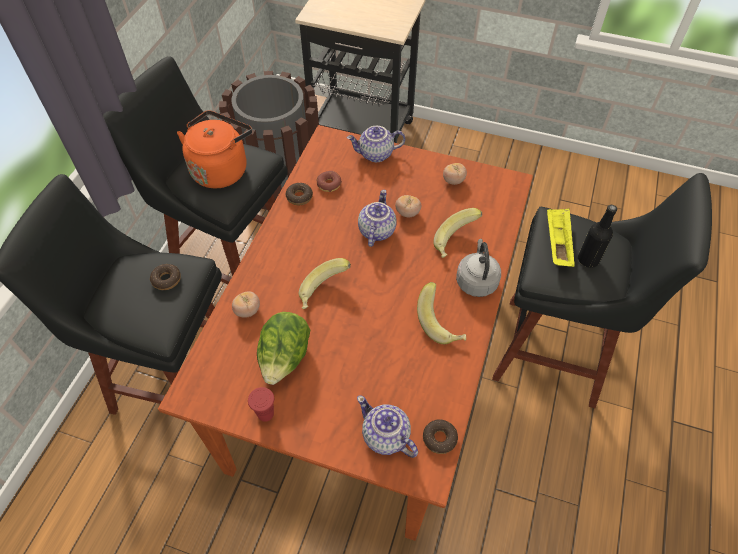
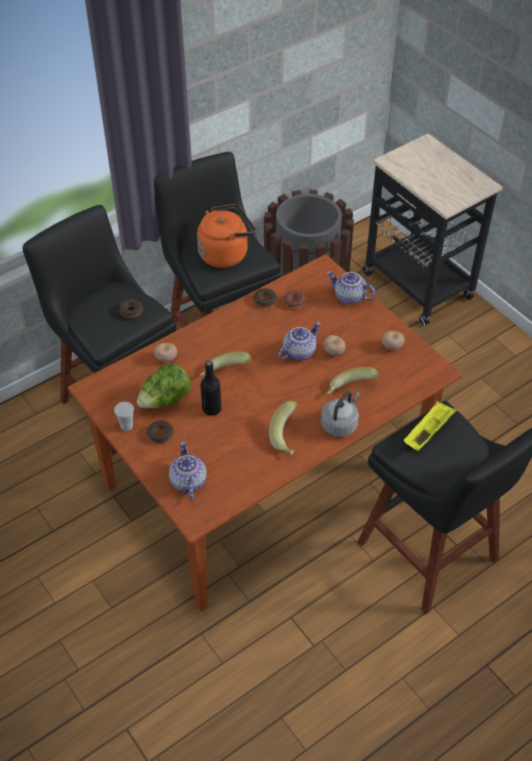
camera: 35 degrees right, 5 degrees down
red cup [248,387,274,422] -> white cup [114,402,134,431]
donut [423,419,458,454] -> donut moved to [147,420,174,443]
black bottle [578,205,617,268] -> black bottle moved to [200,361,222,416]

